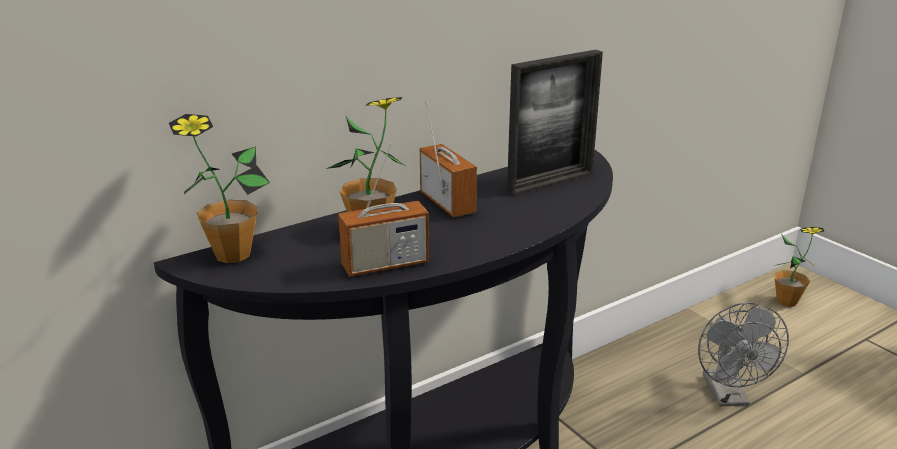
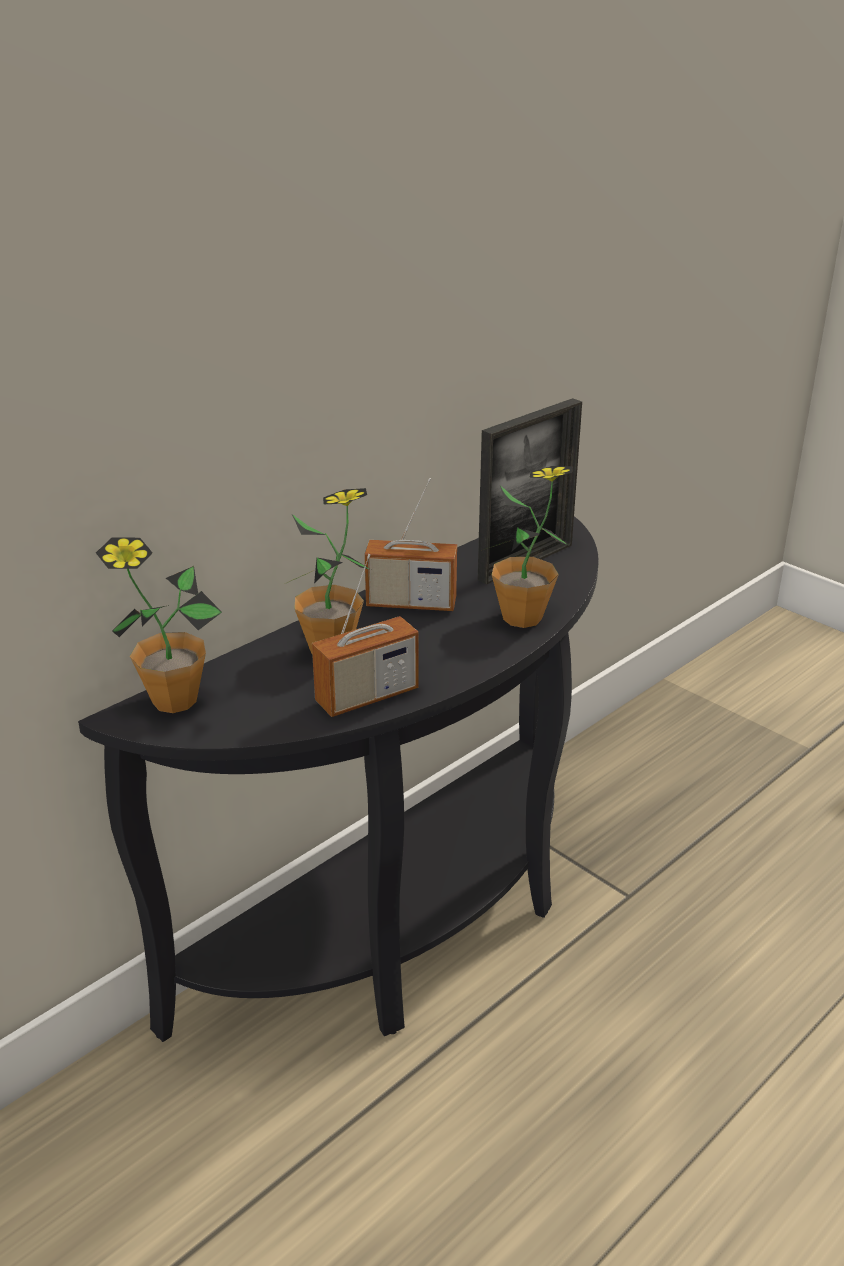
camera: 10 degrees left, 5 degrees up
radio [420,102,477,217] -> radio turned 135 degrees clockwise [365,478,457,611]
grey fan [698,302,789,406] -> none
potted plant [774,227,824,307] -> potted plant moved to [483,466,572,628]

